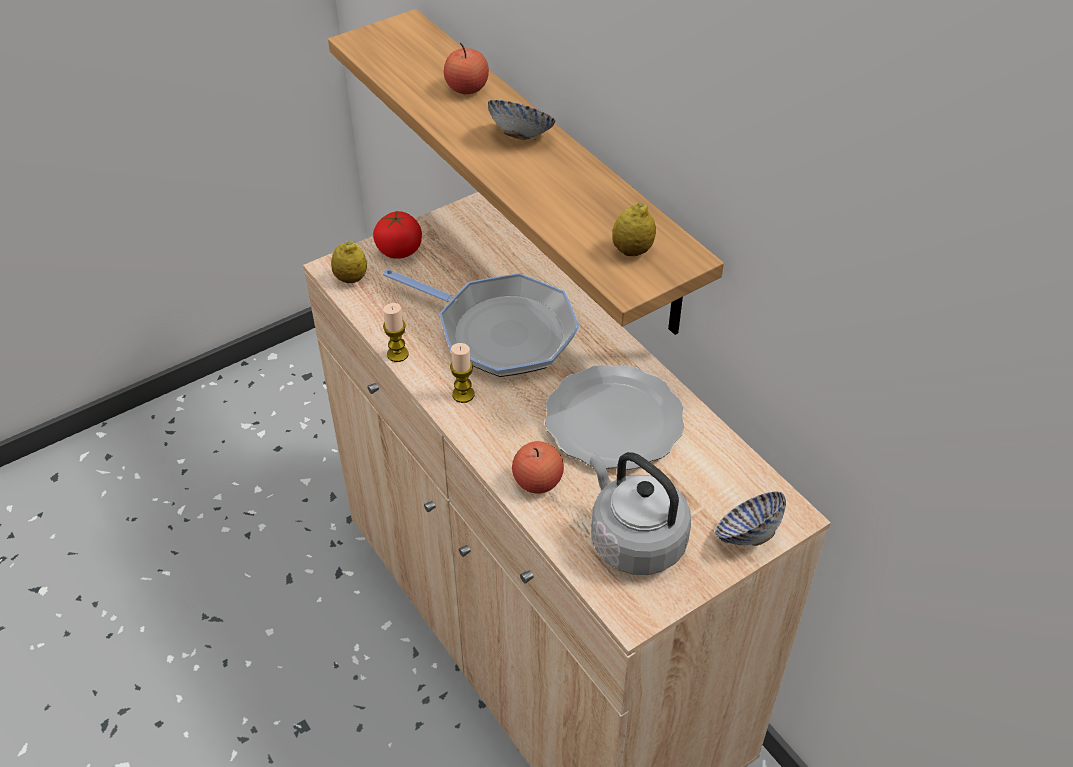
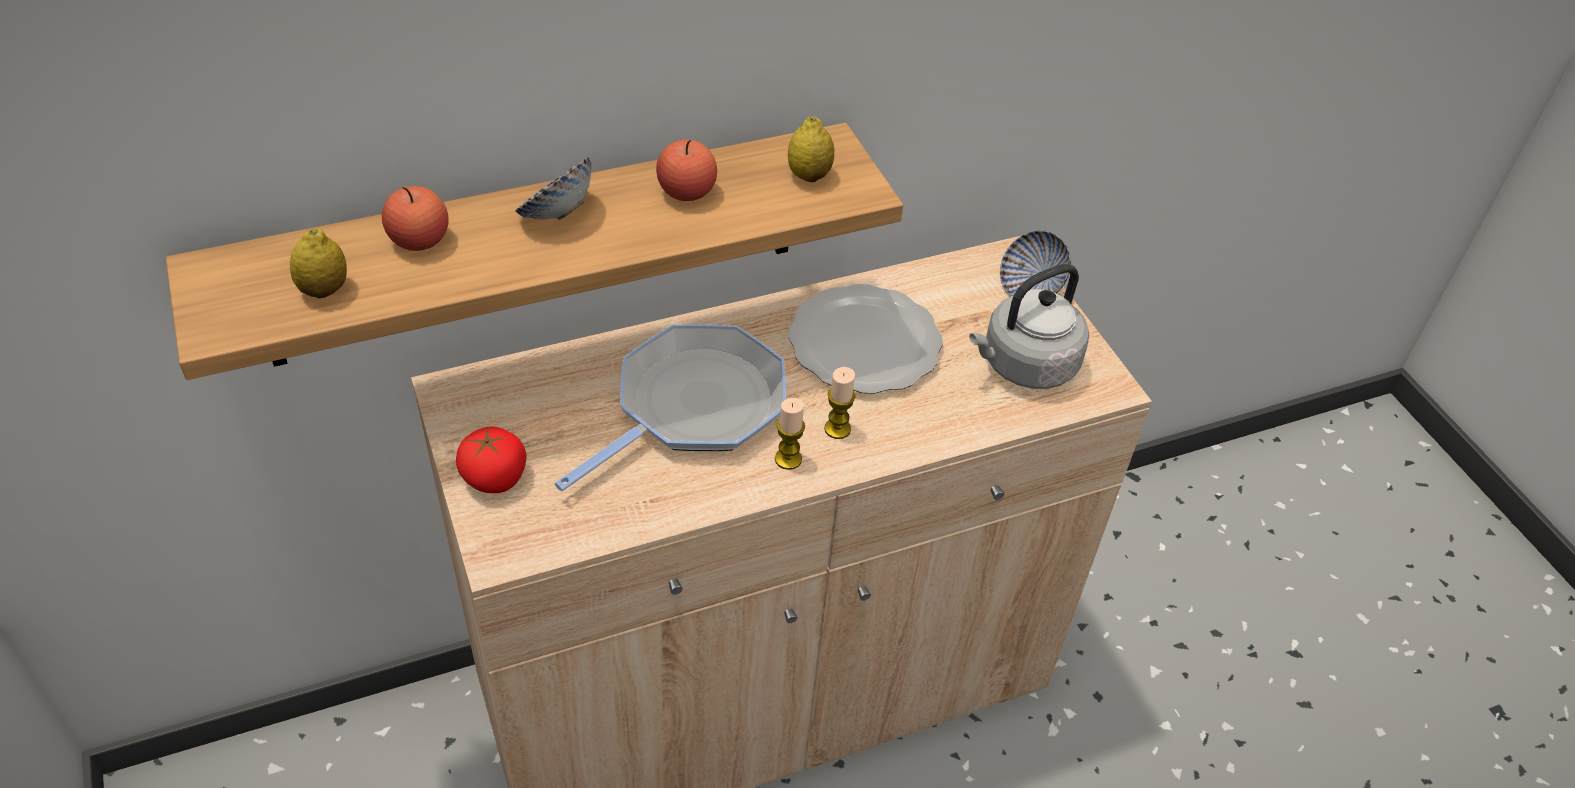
camera: 80 degrees left, 0 degrees up
lemon [331,241,367,283] -> lemon moved to [290,228,347,298]
candle [383,303,409,362] -> candle moved to [824,367,855,439]
apple [512,441,564,494] -> apple moved to [656,140,717,201]

